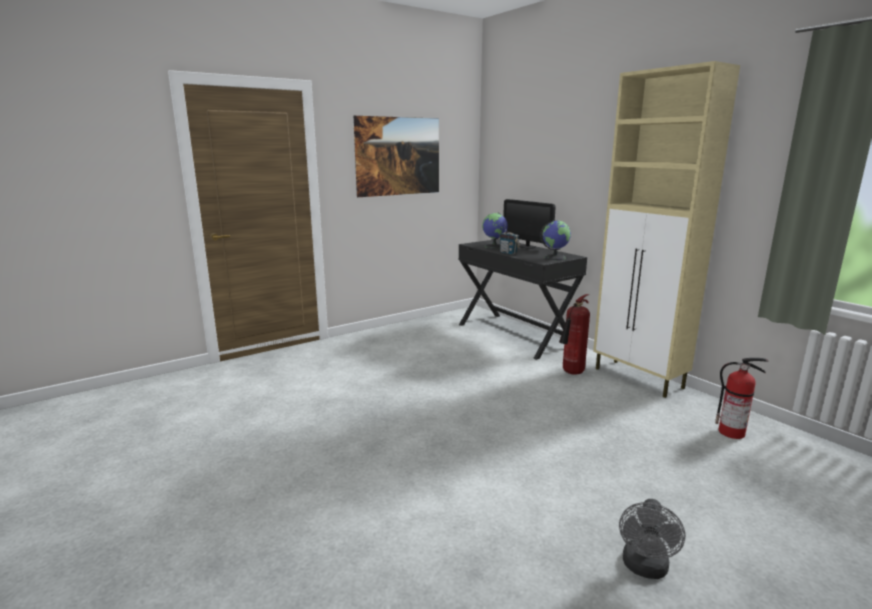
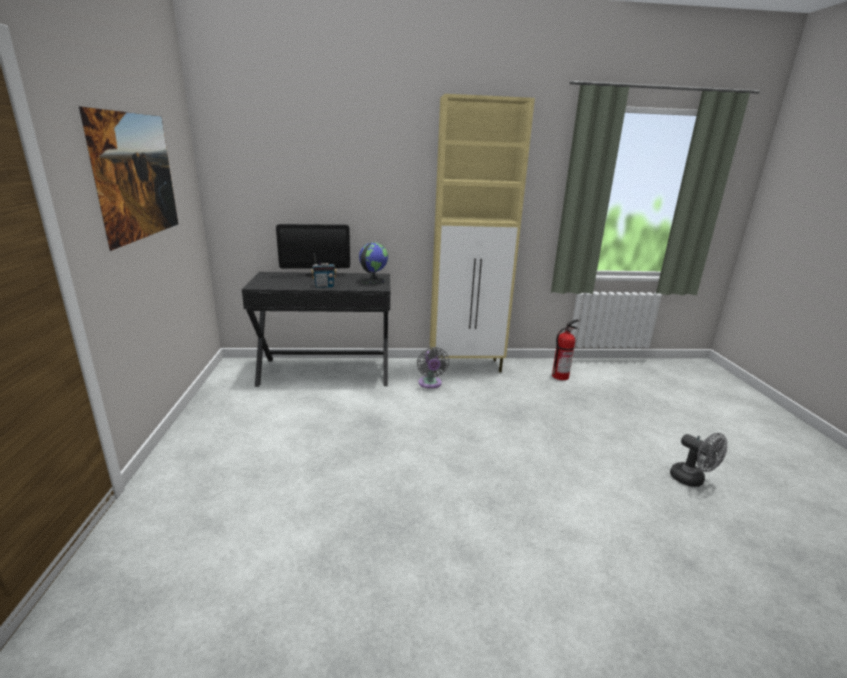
camera: 60 degrees left, 5 degrees up
globe [482,213,508,249] -> none
fire extinguisher [559,294,590,375] -> grey fan [417,347,449,389]

